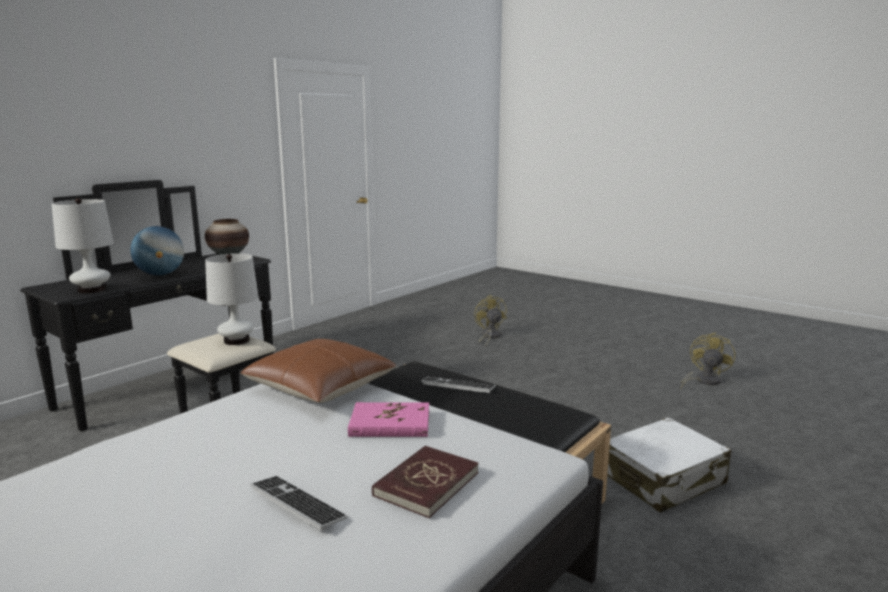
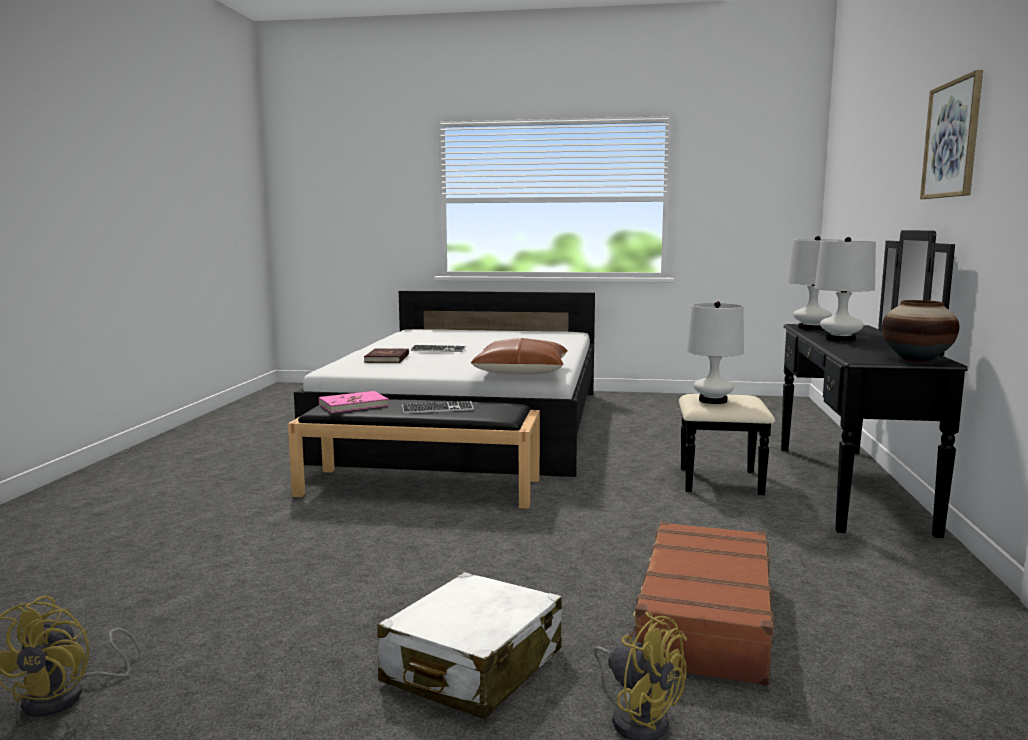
camera: 150 degrees right, 5 degrees down
globe [130,226,184,275] -> white table lamp [814,237,876,342]
pink book [348,402,429,437] -> pink book moved to [319,391,389,413]
white suitcase [607,417,731,513] -> white suitcase moved to [377,572,562,719]
none -> brown suitcase [626,521,774,686]
none -> picture [920,70,983,199]

